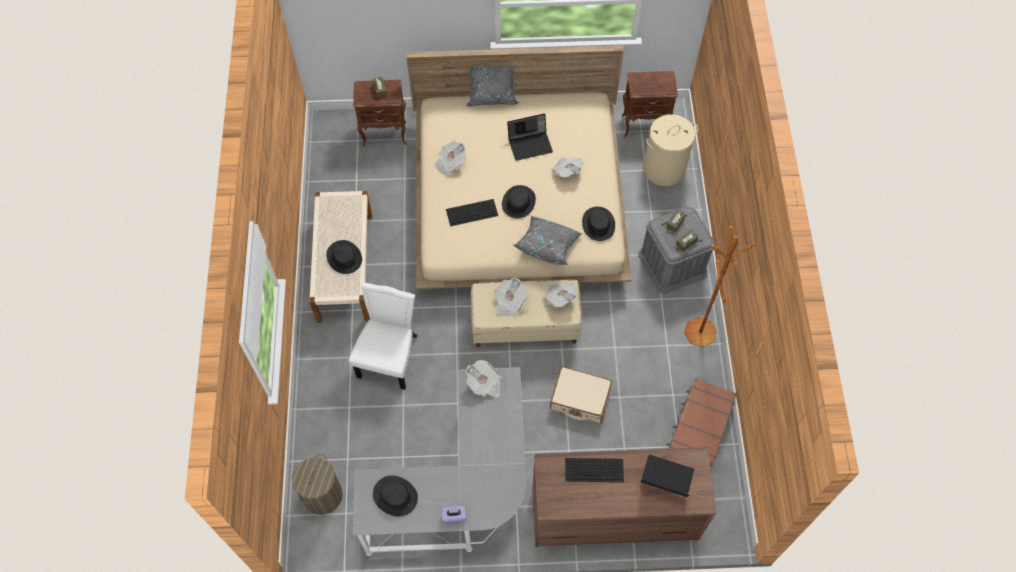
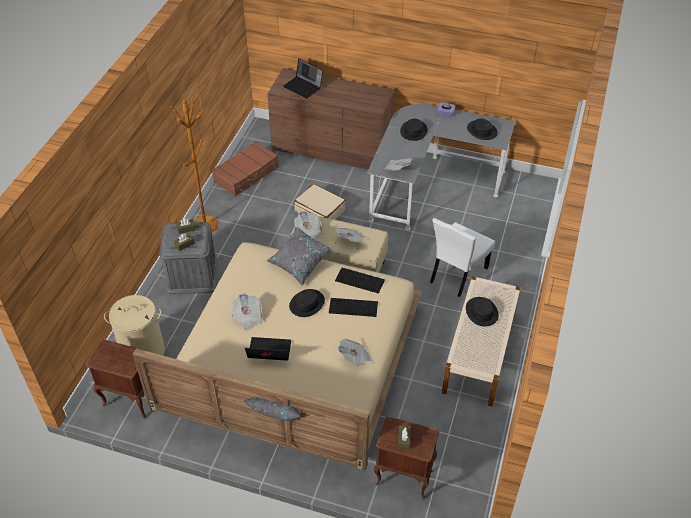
camera: 160 degrees left, 15 degrees down
laundry basket [292,454,343,515] -> none
keyboard [565,458,624,482] -> keyboard moved to [335,268,385,294]
black hat [582,207,615,241] -> black hat moved to [400,119,428,141]

